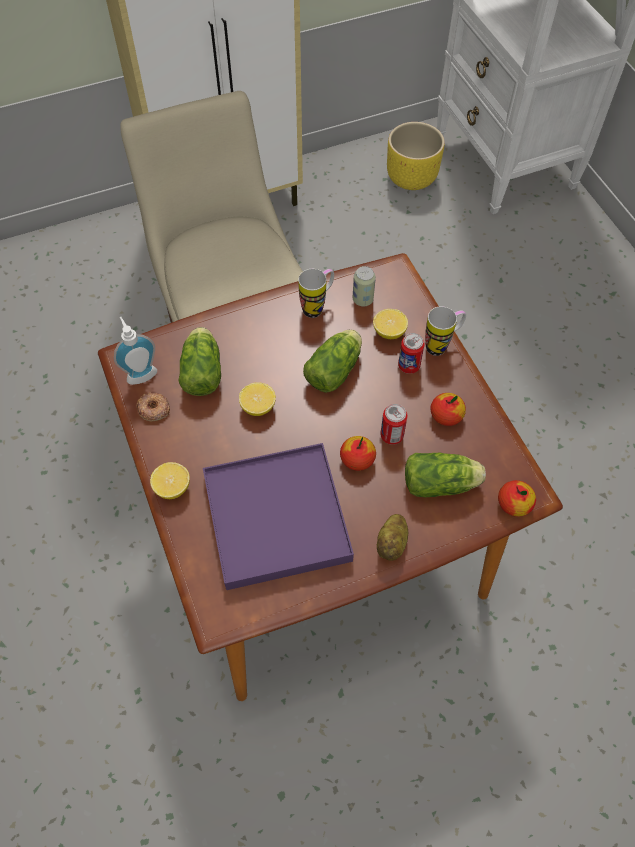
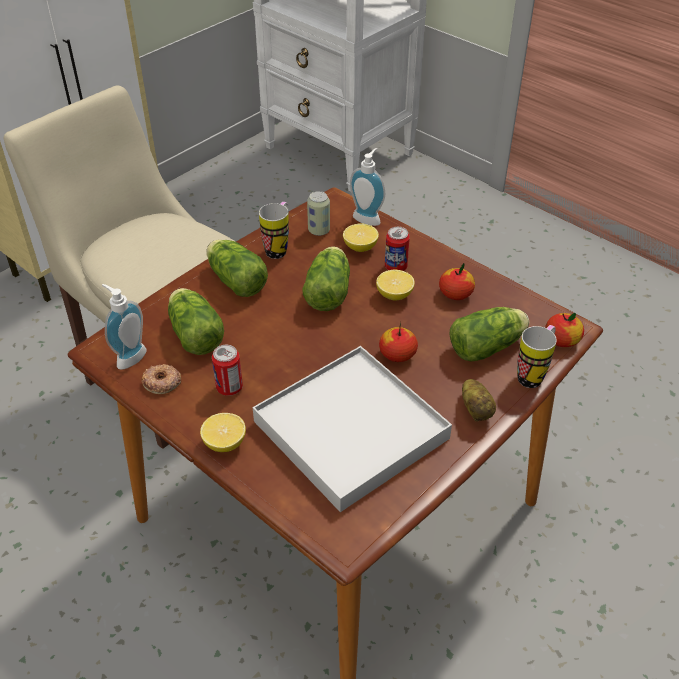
camera: 25 degrees left, 15 degrees down
purple tray [203,443,354,590] -> white tray [253,346,452,512]
lemon [239,382,276,416] -> lemon moved to [376,270,415,301]
can [380,404,408,445] -> can moved to [212,345,243,396]
yellow planter [387,122,445,190] -> none
mug [425,306,466,356] -> mug moved to [517,325,557,388]
none -> lettuce [206,240,268,297]
none -> soap dispenser [350,148,385,226]

